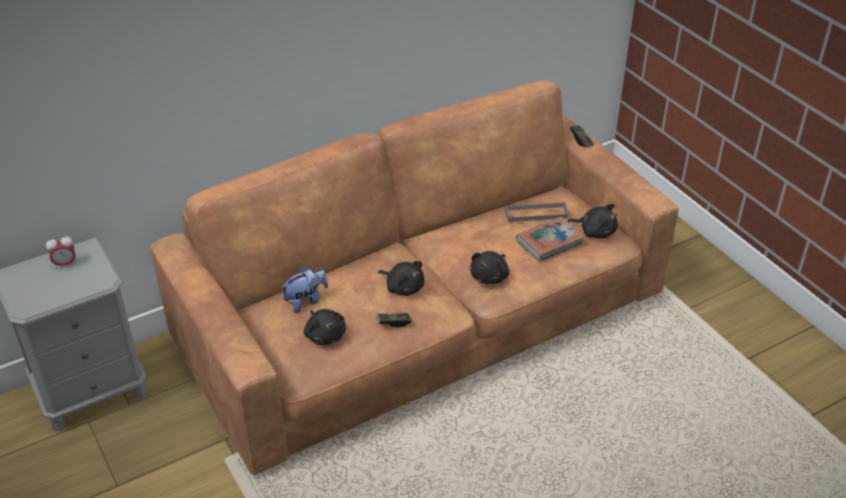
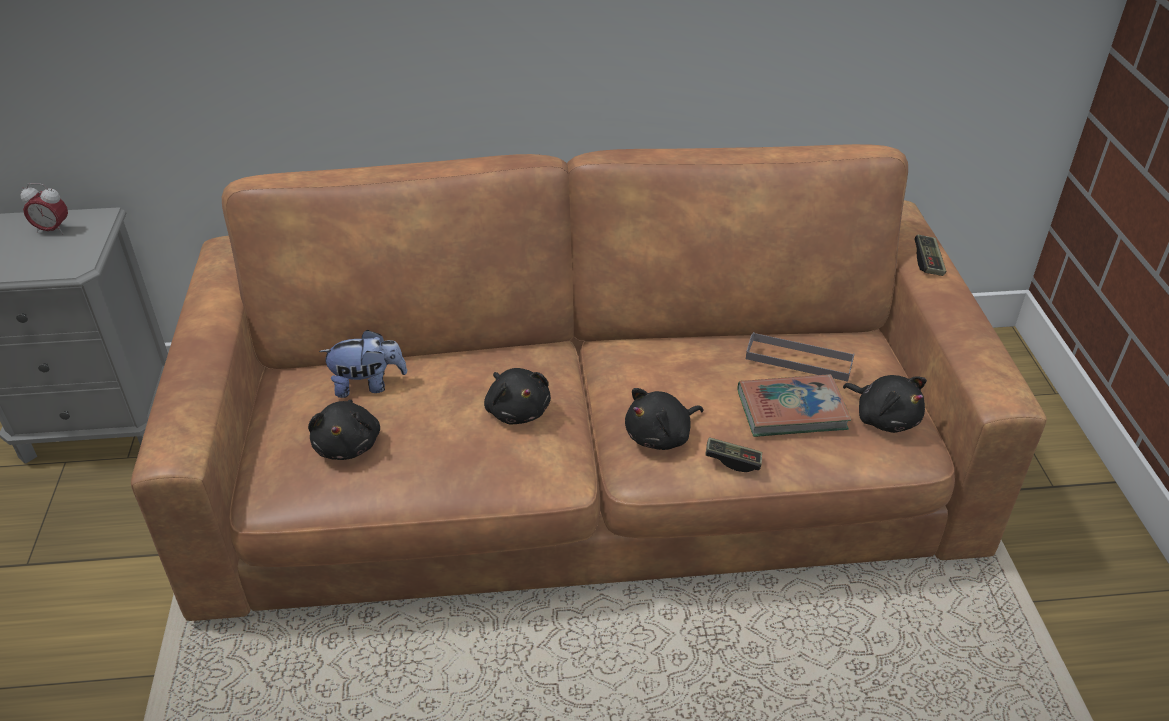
camera: 25 degrees right, 0 degrees up
game controller [376,312,412,328] -> game controller moved to [705,437,762,472]

